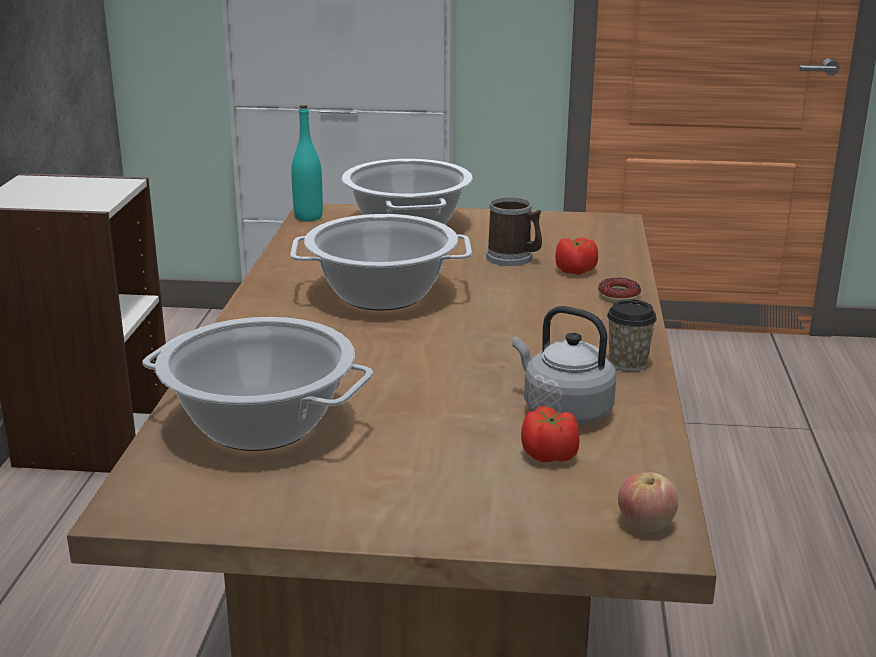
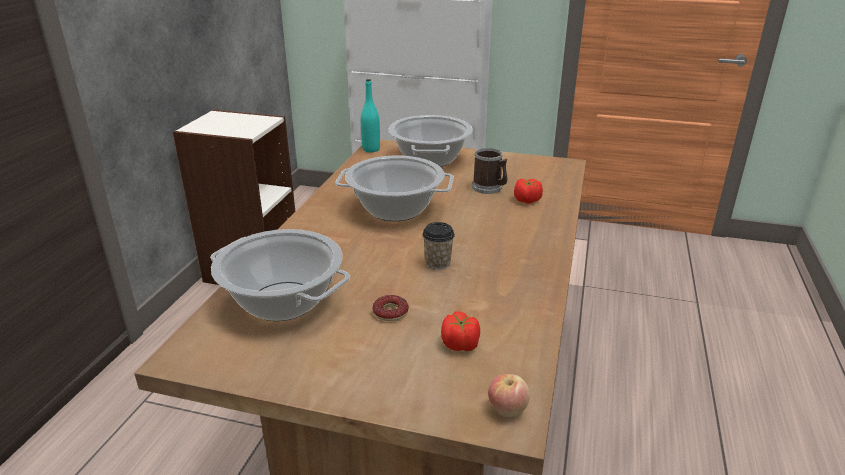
camera: 10 degrees right, 5 degrees up
grey kettle [512,306,616,425] -> none
donut [598,278,641,302] -> donut moved to [373,295,409,321]
cup [607,299,657,371] -> cup moved to [422,222,455,270]

